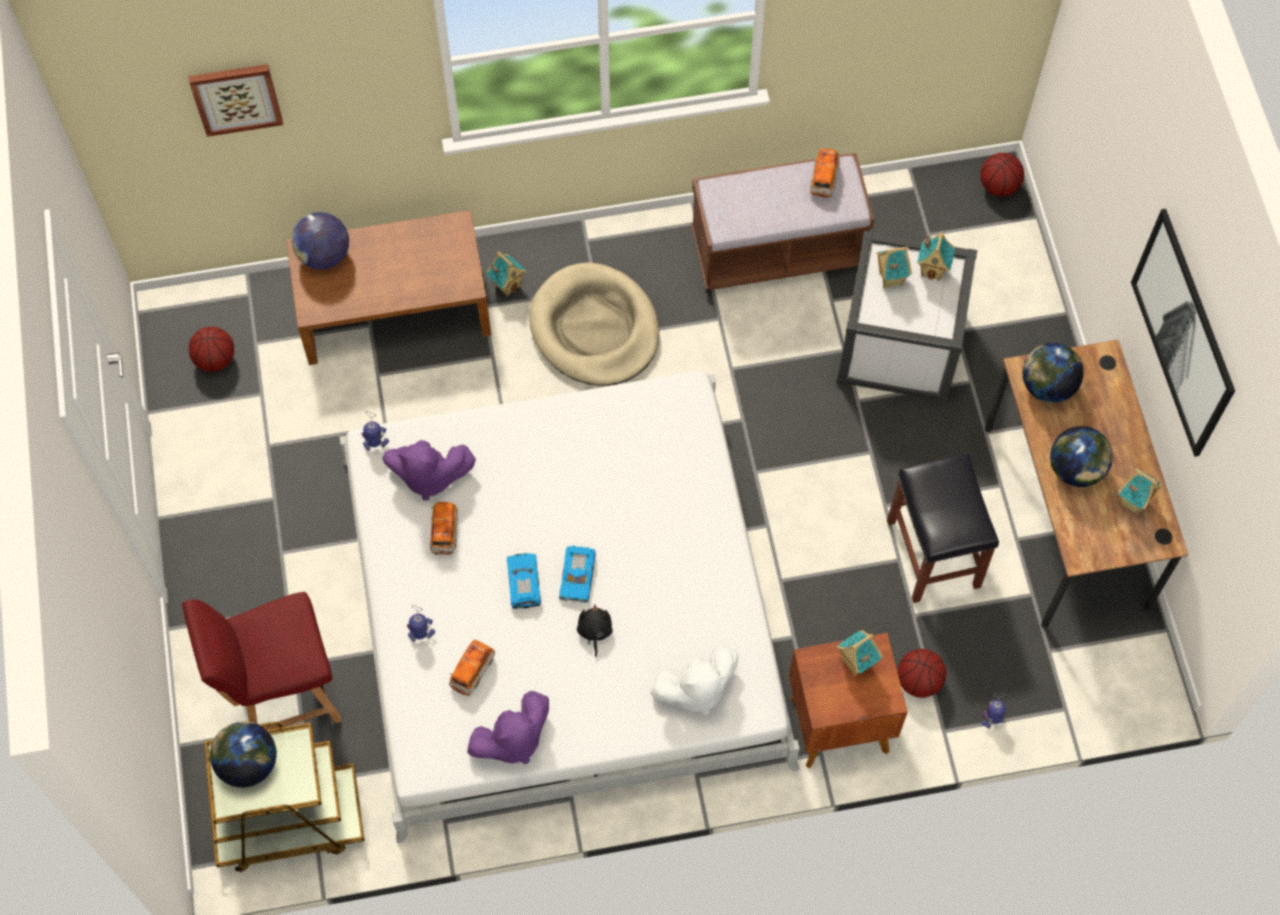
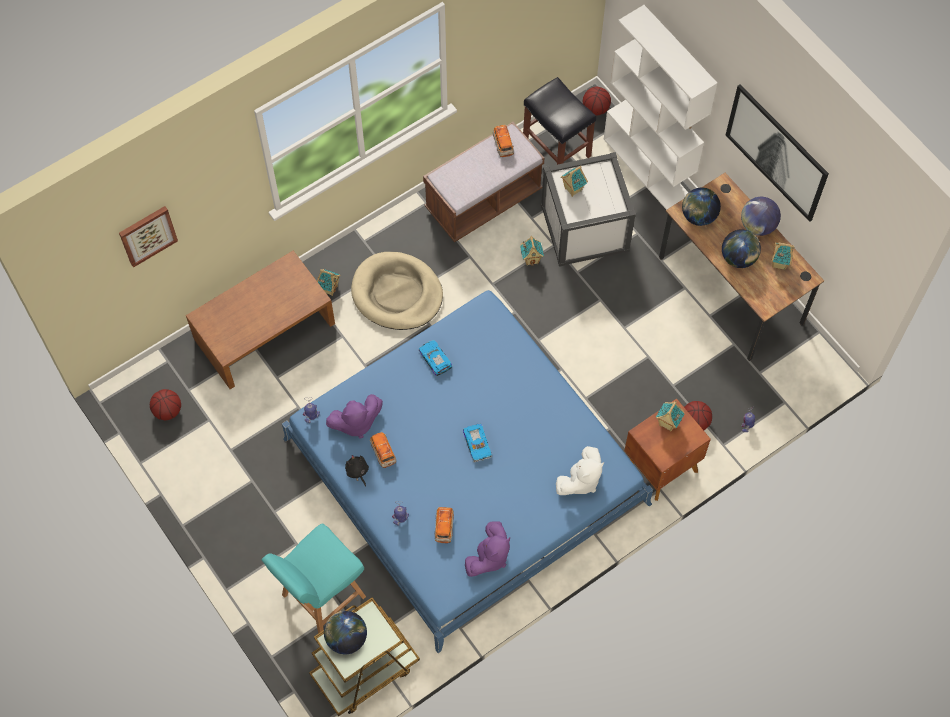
camera: 25 degrees left, 0 degrees up
red chair [182,592,342,730] -> turquoise chair [261,523,366,634]
globe [291,212,349,270] -> globe moved to [741,197,781,236]
white bed [339,371,800,843] -> blue bed [282,290,653,653]
toy car [506,553,541,608] -> toy car moved to [418,340,452,376]
black plush toy [577,604,613,657] -> black plush toy moved to [345,455,369,486]
black stool [887,454,999,603] -> black stool moved to [523,77,596,165]
toy house [917,232,955,281] -> toy house moved to [520,236,544,266]
none -> white bookcase [604,5,717,210]

